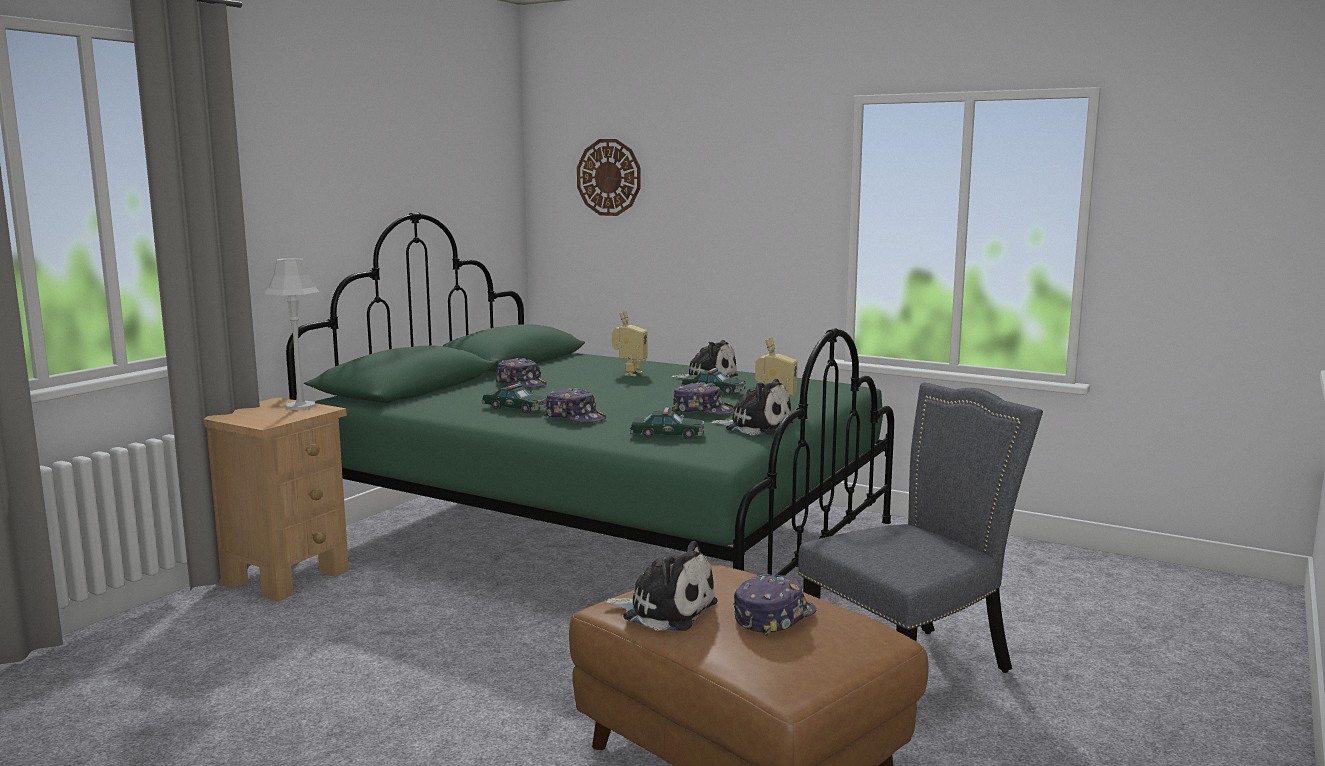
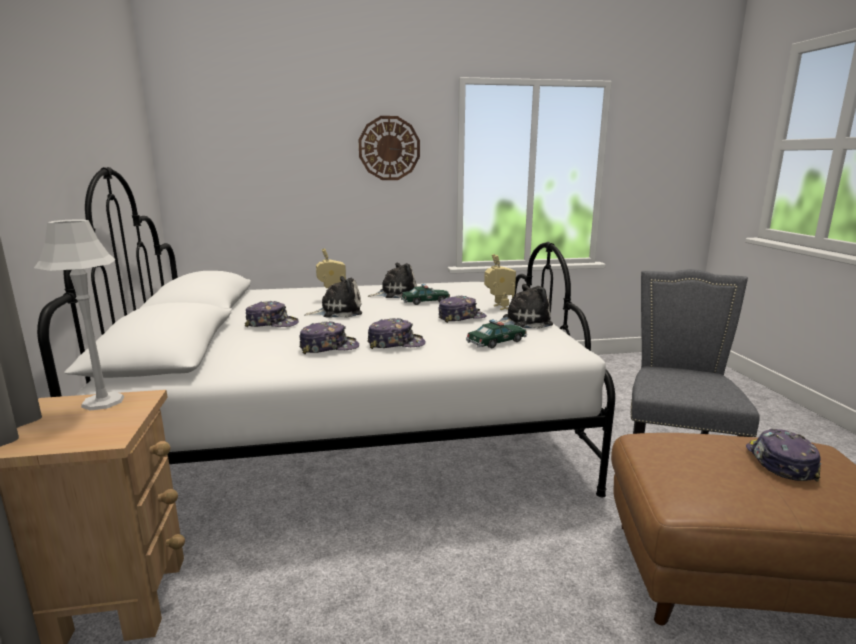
camera: 40 degrees left, 5 degrees up
green bed [286,212,894,576] -> white bed [37,167,615,497]
toy car [481,383,547,414] -> cap [299,321,359,354]
wall clock [577,139,641,216] -> wall clock moved to [359,116,420,180]
plush toy [604,541,717,631] -> plush toy moved to [305,276,362,318]

